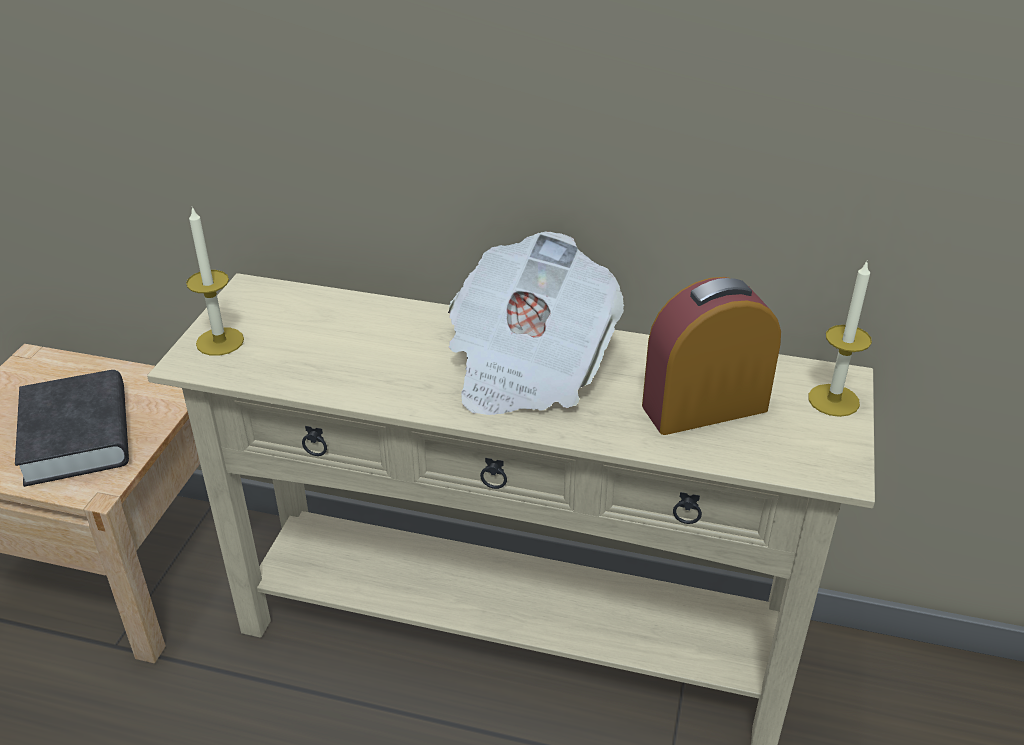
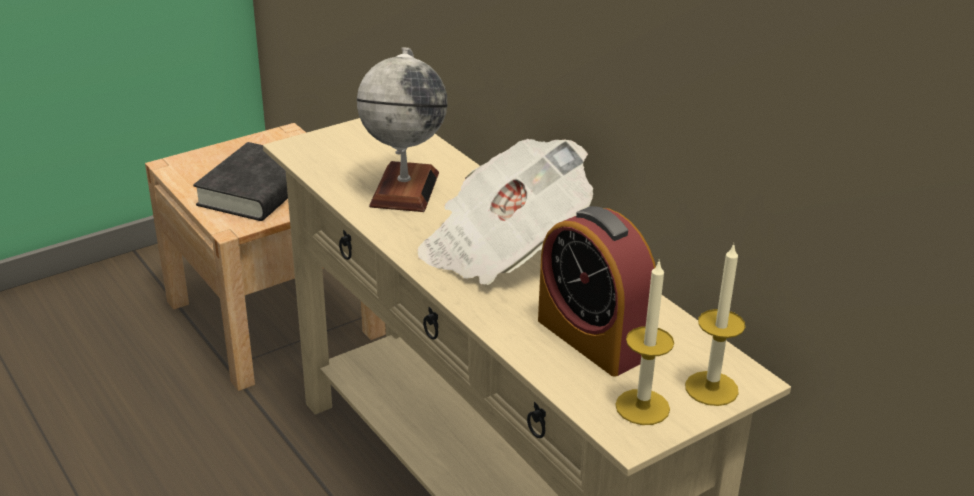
camera: 40 degrees right, 5 degrees down
candle [186,207,244,356] -> candle moved to [615,260,674,425]
alarm clock [642,277,781,435] -> alarm clock turned 150 degrees counterclockwise [538,206,656,377]
none -> globe [357,47,448,212]

